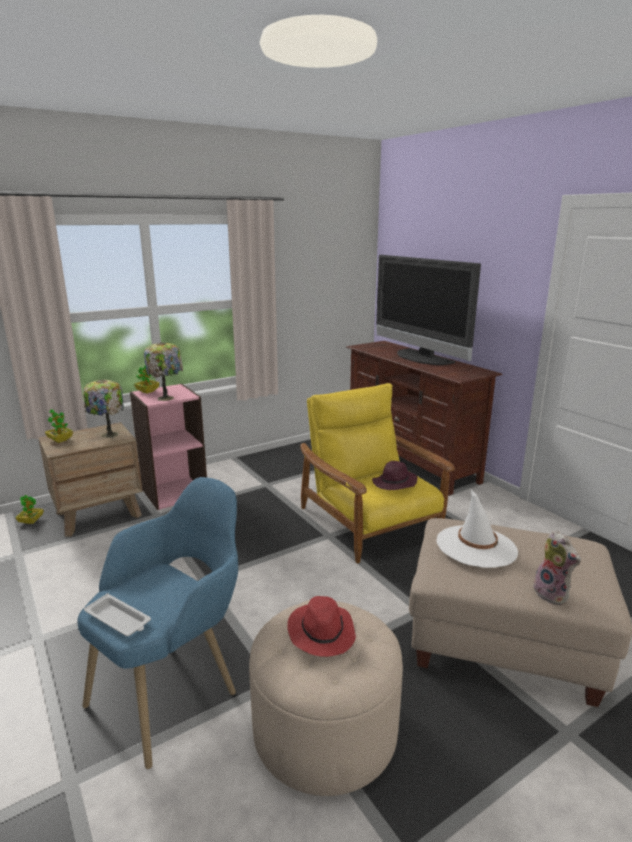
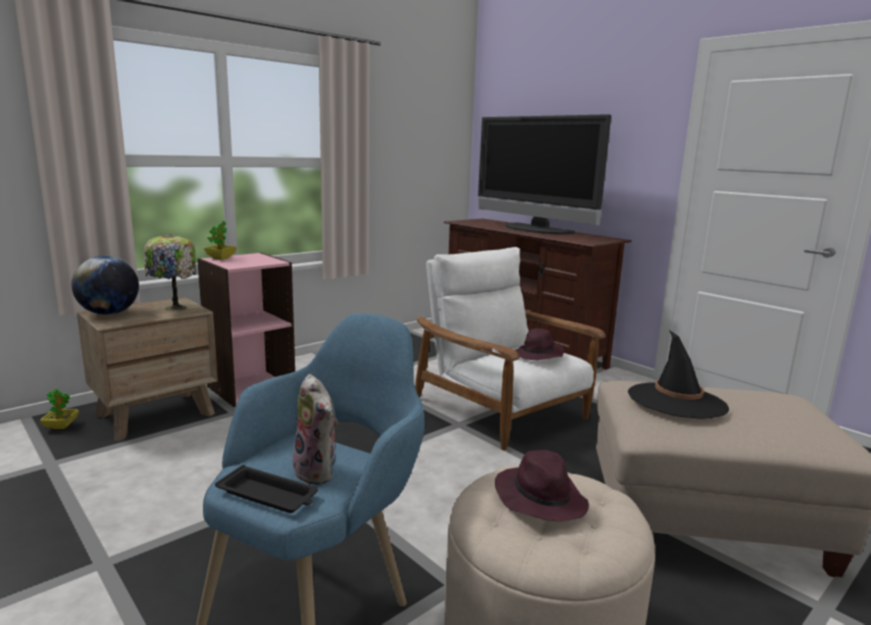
camera: 10 degrees left, 5 degrees down
potted plant [45,409,73,443] -> globe [72,256,139,315]
white tray [84,593,151,636] -> black tray [215,465,318,513]
table lamp [144,342,183,401] -> none
red hat [287,596,356,657] -> purple hat [495,450,589,521]
yellow armchair [300,383,455,564] -> white armchair [415,247,606,451]
white hat [437,489,518,568] -> black hat [628,331,729,419]
plush toy [530,530,581,605] -> plush toy moved to [293,374,338,485]

